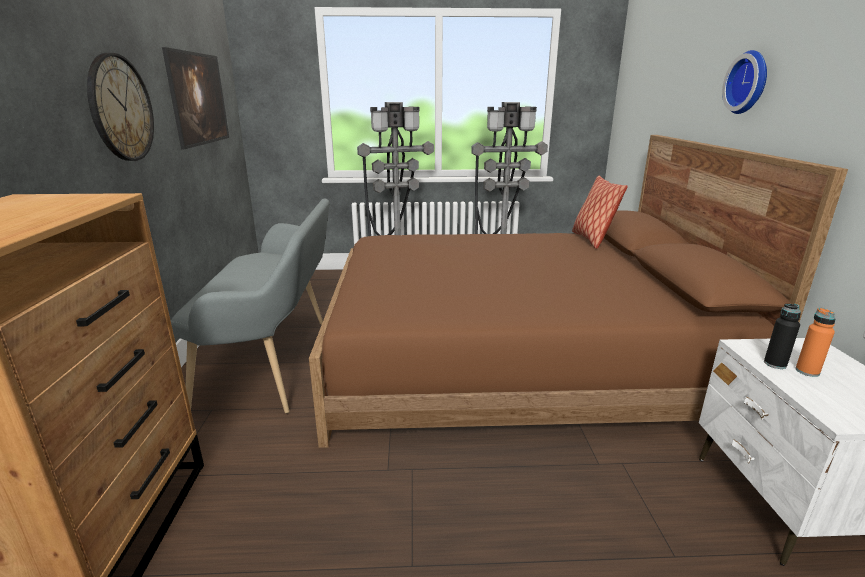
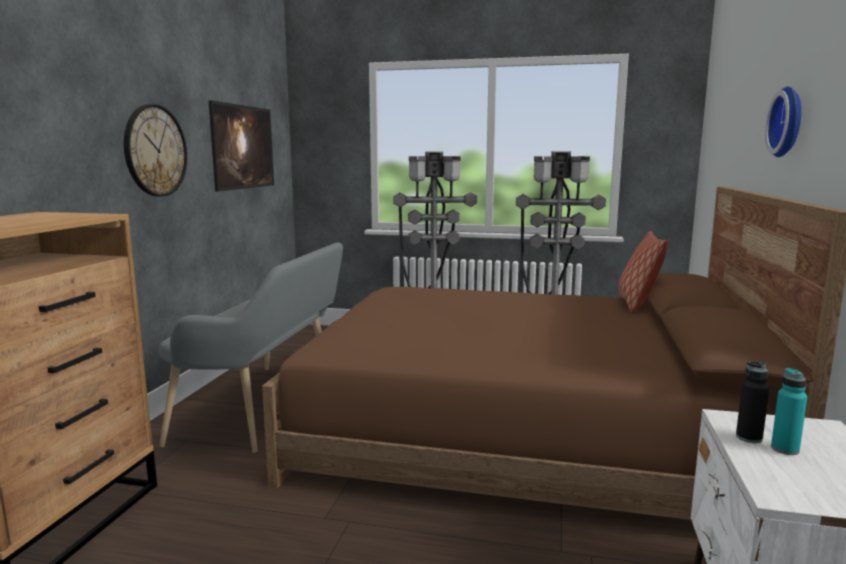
camera: 15 degrees right, 10 degrees down
orange bottle [795,308,836,377] -> turquoise bottle [771,368,807,455]

